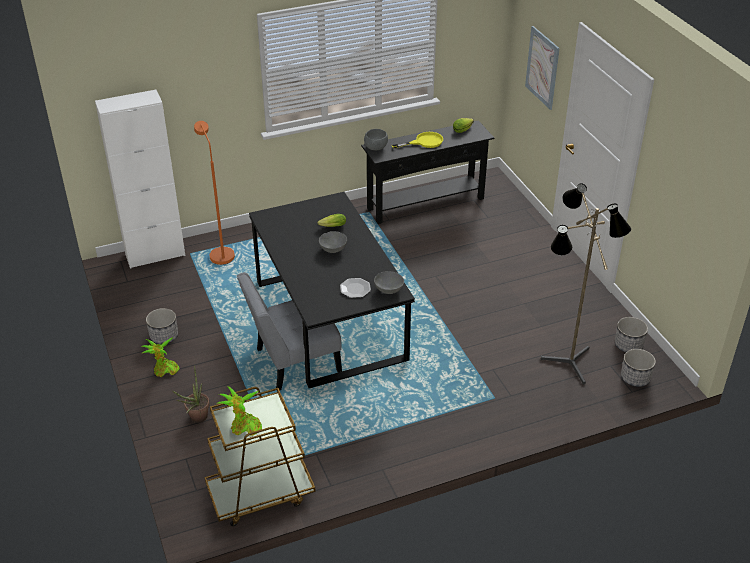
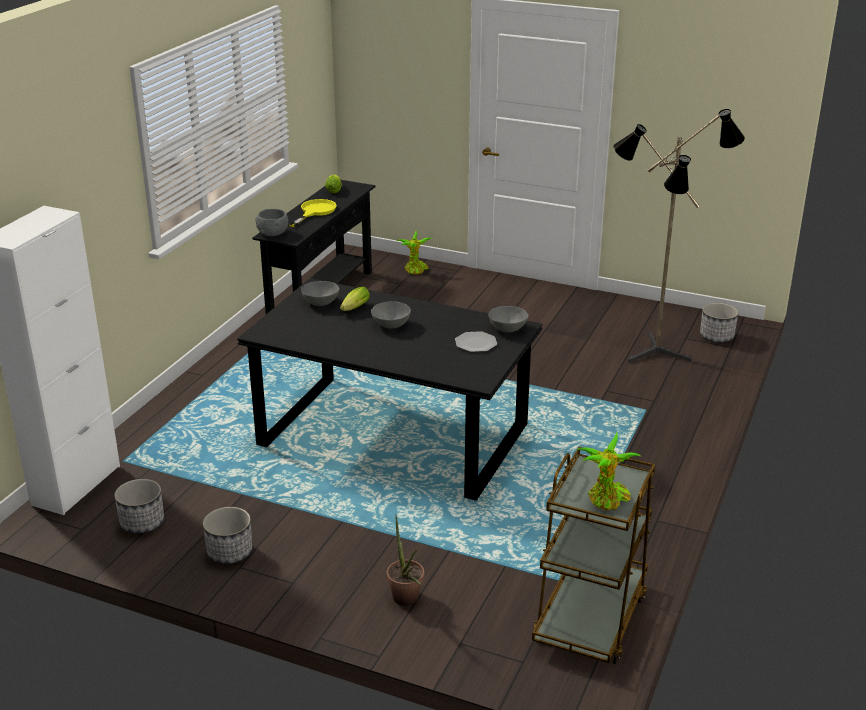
camera: 45 degrees left, 10 degrees down
potted plant [141,337,180,377] -> potted plant moved to [397,231,432,275]
orange floor lamp [194,121,235,265] -> none
grey chair [237,272,342,390] -> none
picture [525,26,560,110] -> none
planter [615,317,648,352] -> planter moved to [114,479,164,534]
none -> grey bowl [301,281,340,306]

